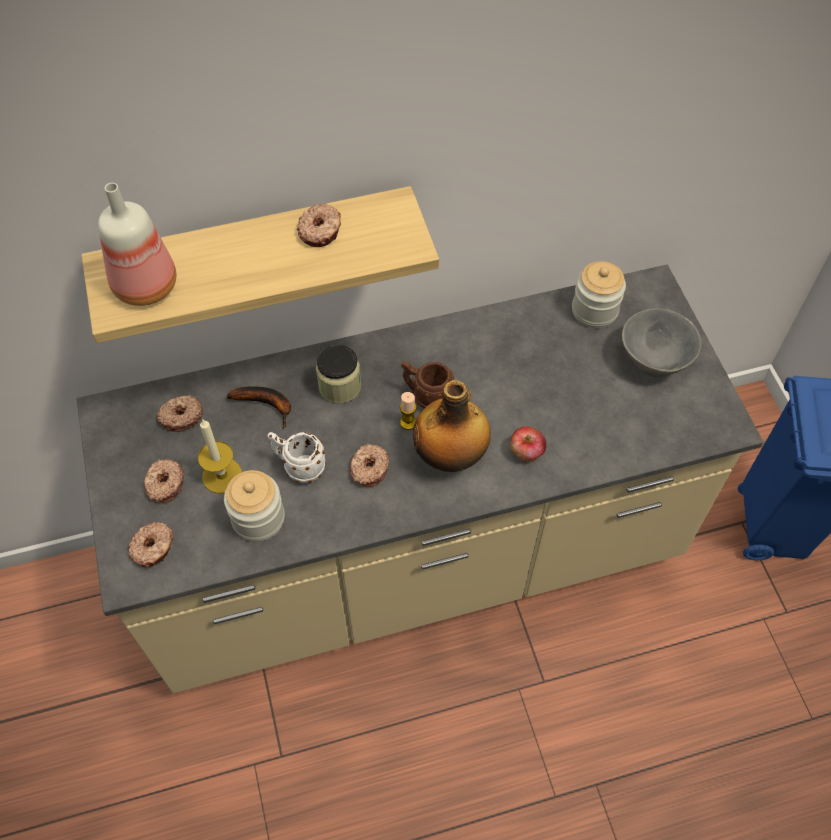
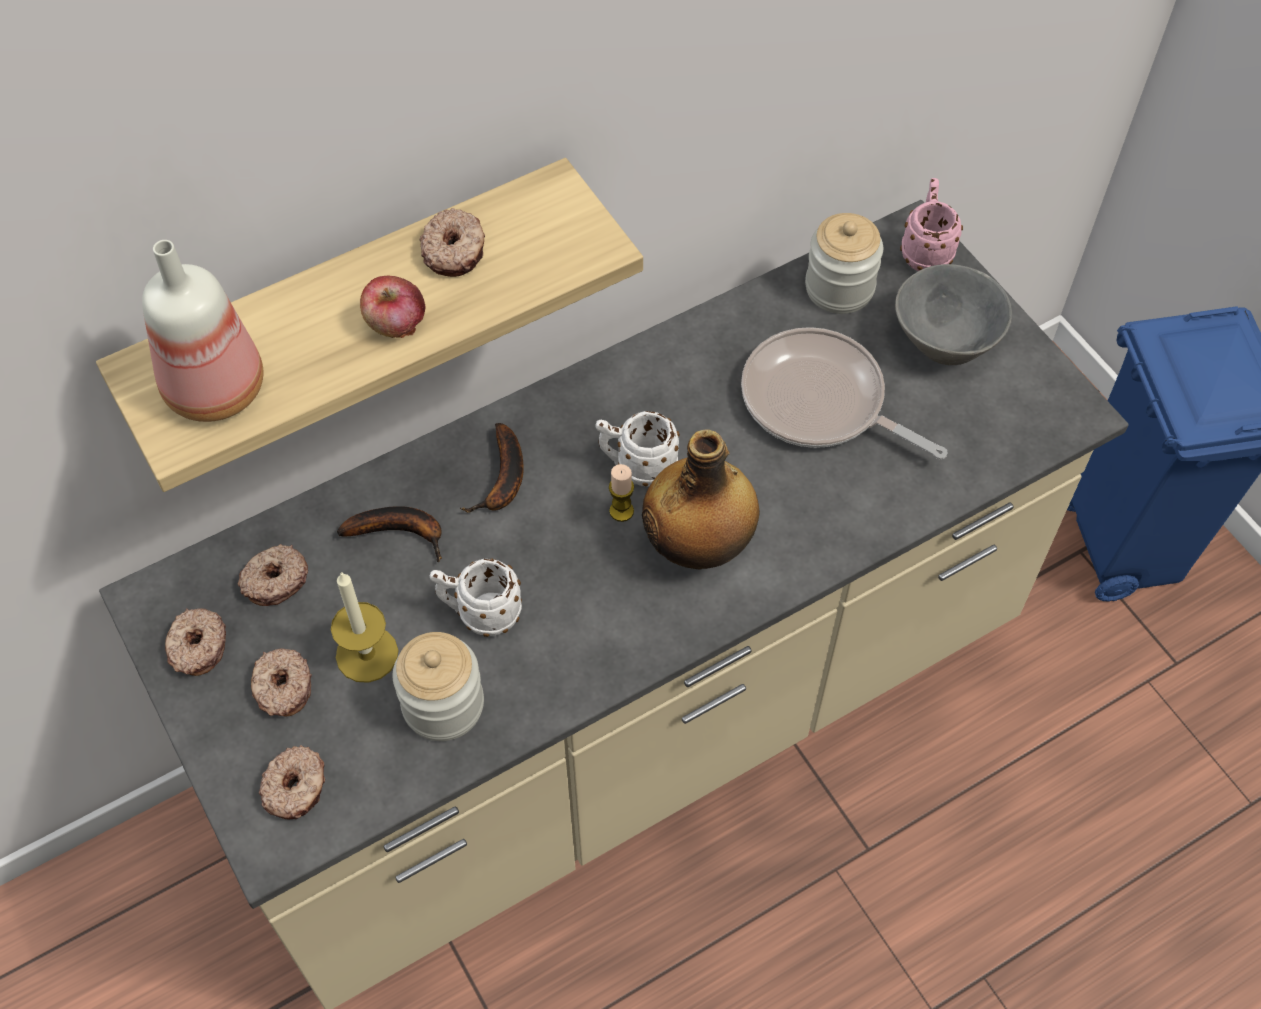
camera: 15 degrees left, 0 degrees up
jar [316,345,361,404] -> banana [460,423,524,513]
donut [350,443,390,487] -> donut moved to [165,608,226,676]
brown mug [401,361,455,408] -> white mug [595,411,680,486]
apple [510,426,546,461] -> apple moved to [360,276,425,338]
none -> frying pan [741,327,947,459]
none -> pink mug [900,178,963,271]

